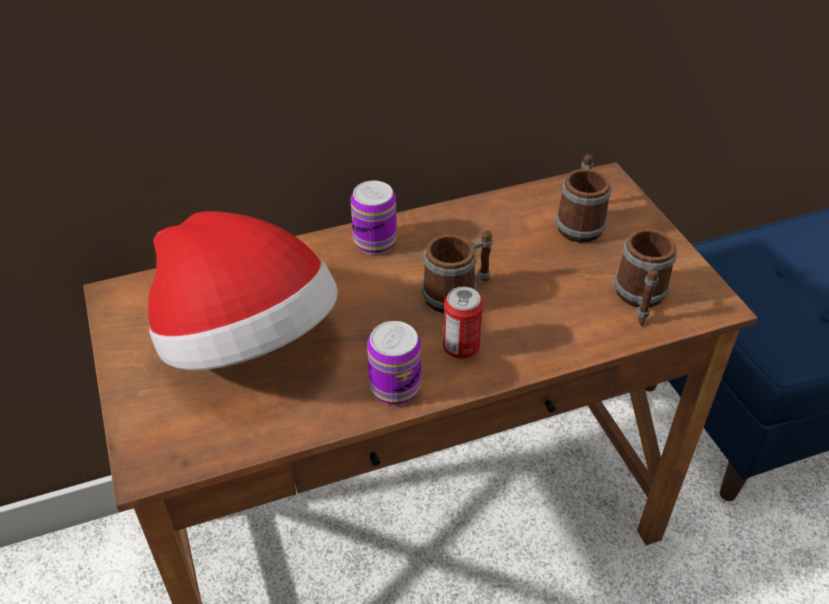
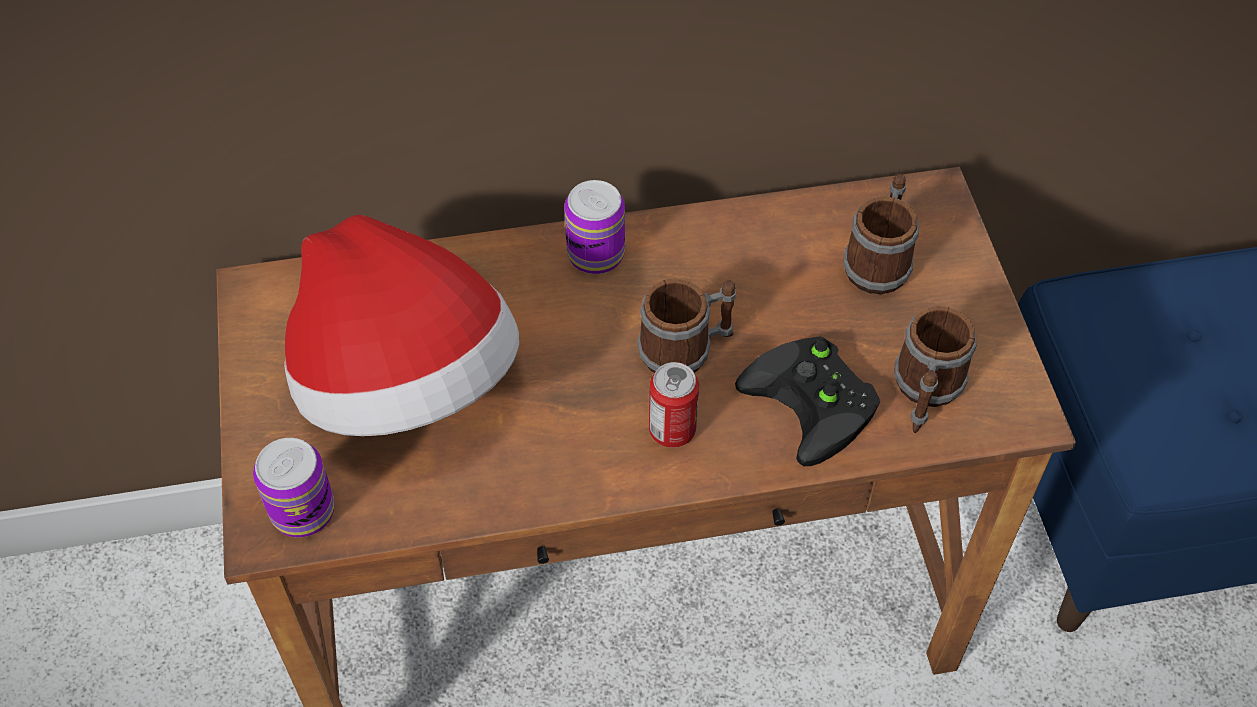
camera: 10 degrees right, 10 degrees up
can [367,321,421,405] -> can moved to [253,438,335,537]
none -> black game controller [735,336,880,466]

